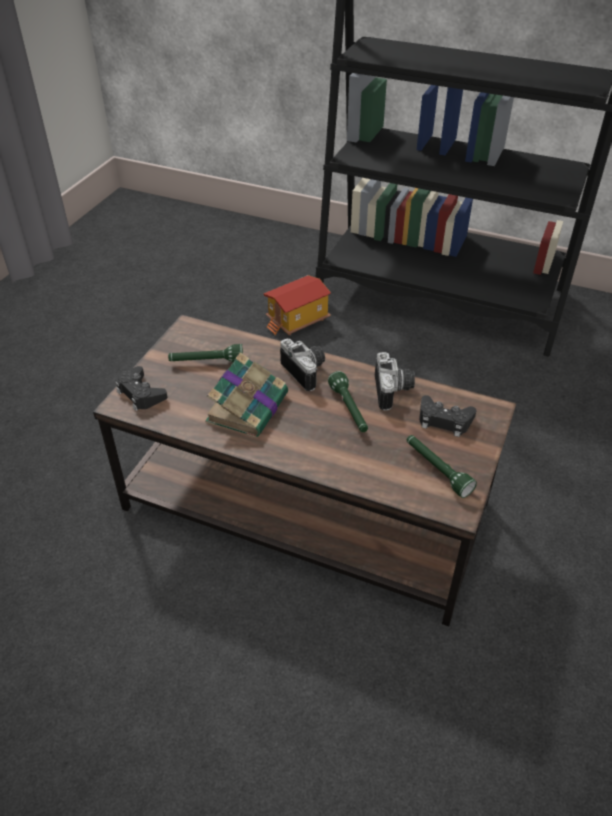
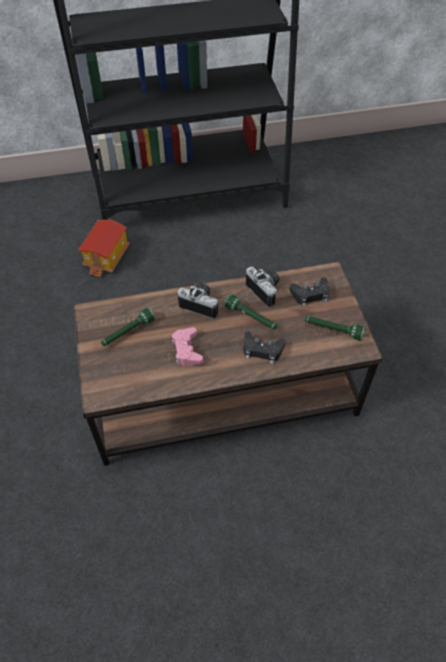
camera: 35 degrees left, 10 degrees up
black game controller [115,366,167,411] -> black game controller moved to [243,331,285,364]
book [205,352,288,438] -> pink game controller [172,327,203,366]

